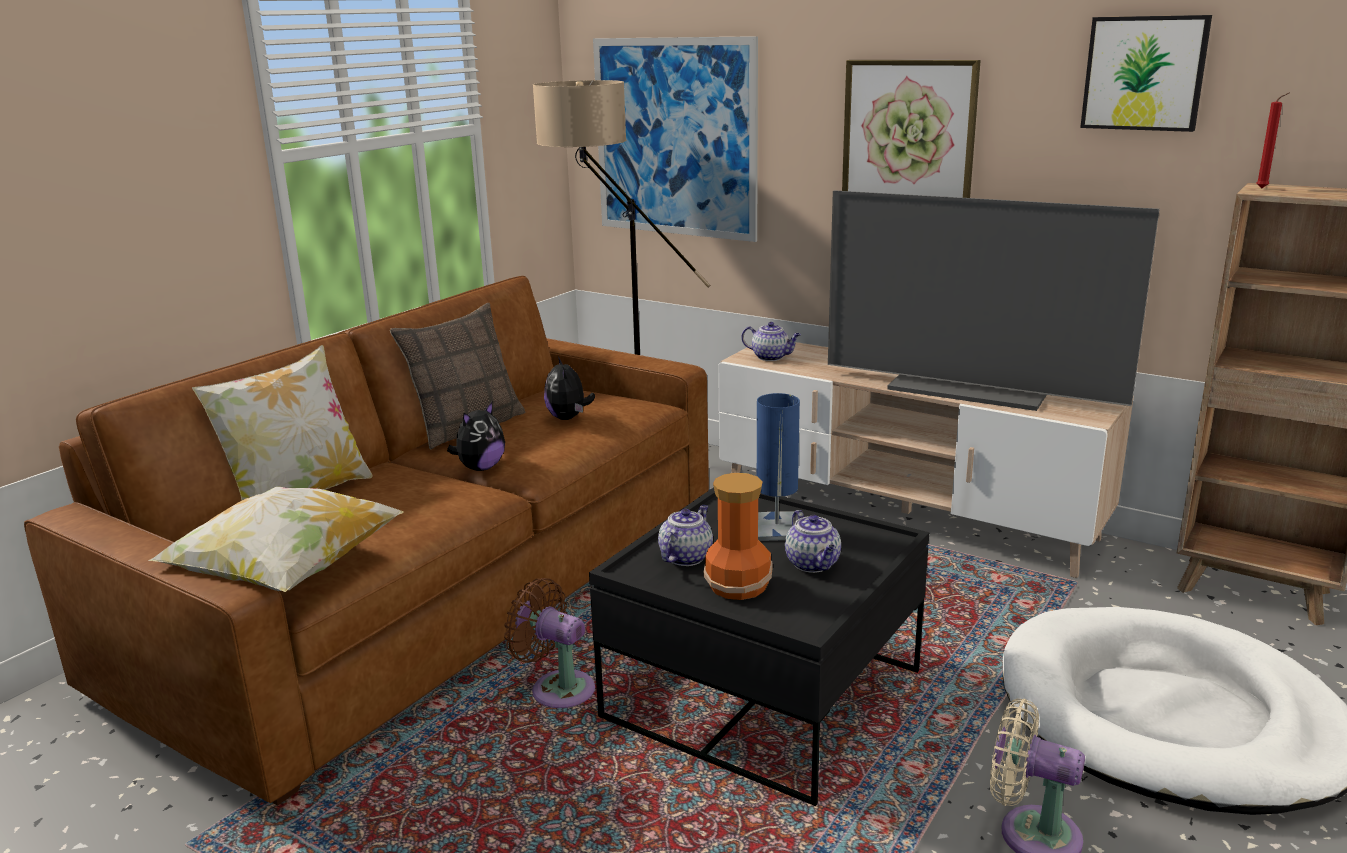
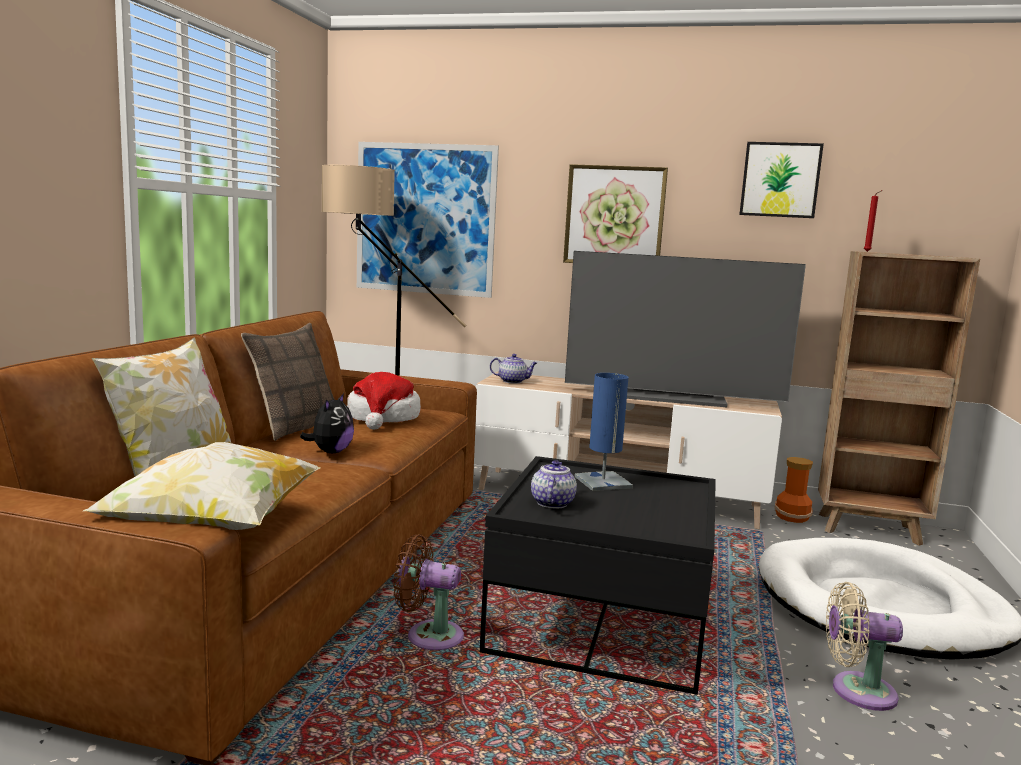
camera: 20 degrees left, 10 degrees down
plush toy [544,356,595,420] -> hat [347,372,421,430]
vase [704,473,773,600] -> vase moved to [775,457,813,523]
teapot [785,510,841,573] -> none

